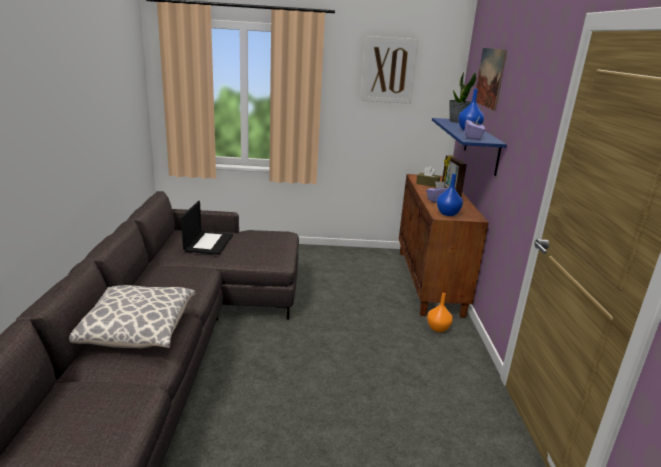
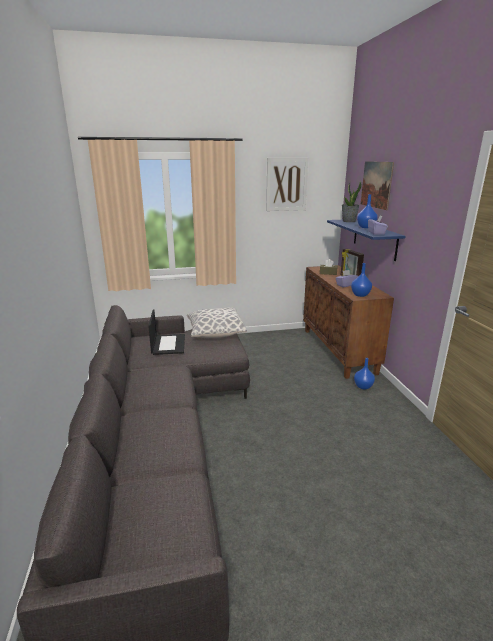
camera: 10 degrees left, 0 degrees up
pillow [69,285,196,348] -> pillow moved to [187,307,247,338]
orange vase [427,293,453,332] -> blue vase [354,358,375,390]

